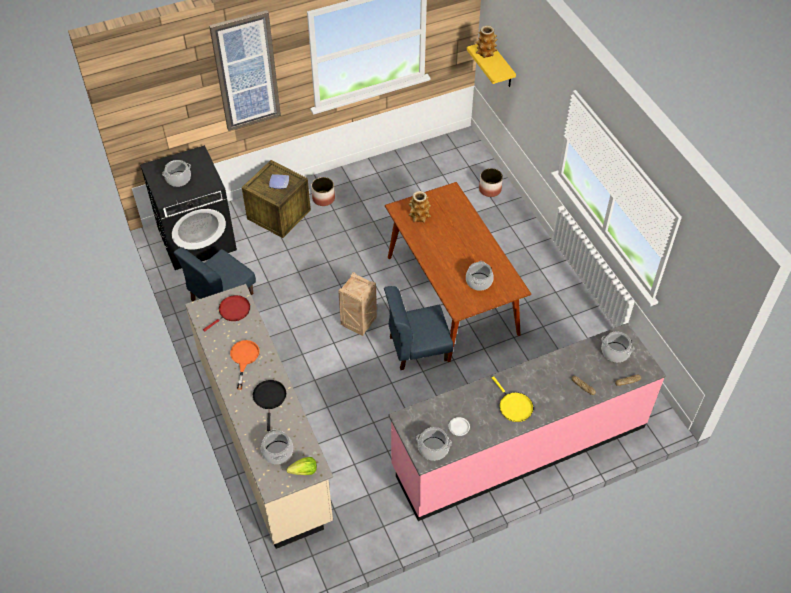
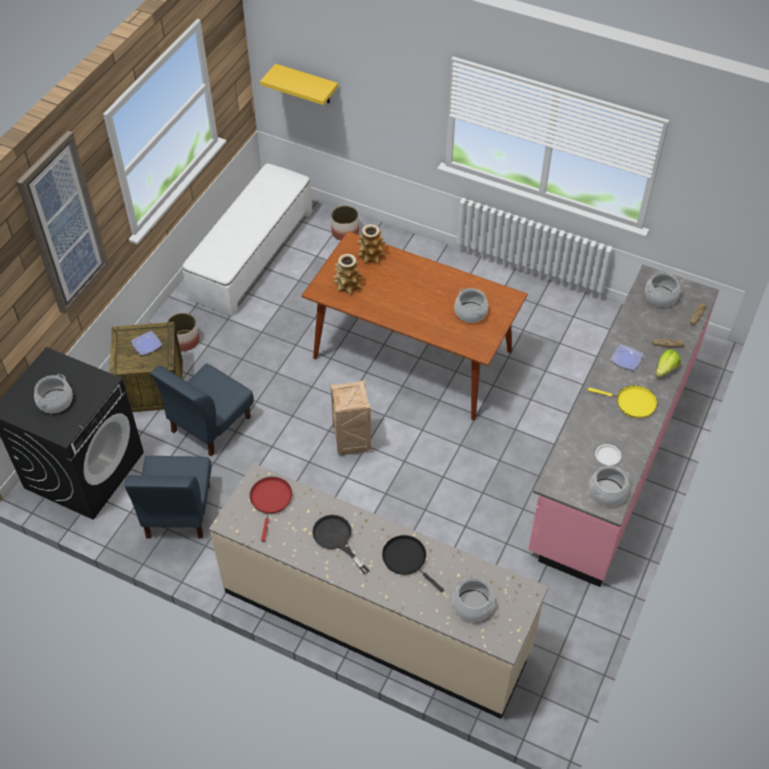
camera: 40 degrees left, 0 degrees up
orange frying pan [230,340,260,390] -> black frying pan [312,515,370,574]
lettuce [286,457,317,475] -> lettuce moved to [656,349,681,377]
blue chair [384,286,453,370] -> blue chair moved to [150,364,254,456]
vase [475,26,497,58] -> vase moved to [357,224,386,263]
none -> white bench [183,164,312,316]
none -> plate [611,344,643,370]

